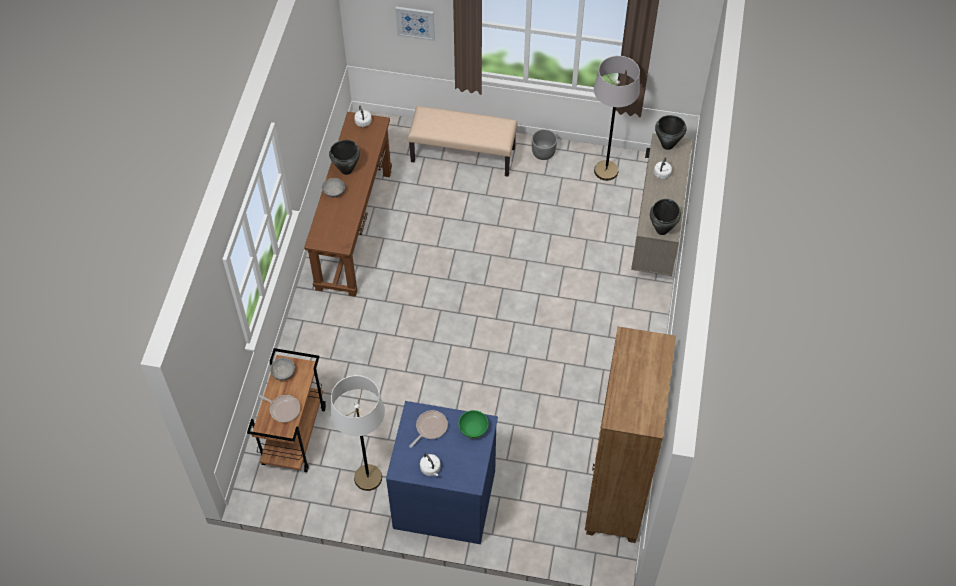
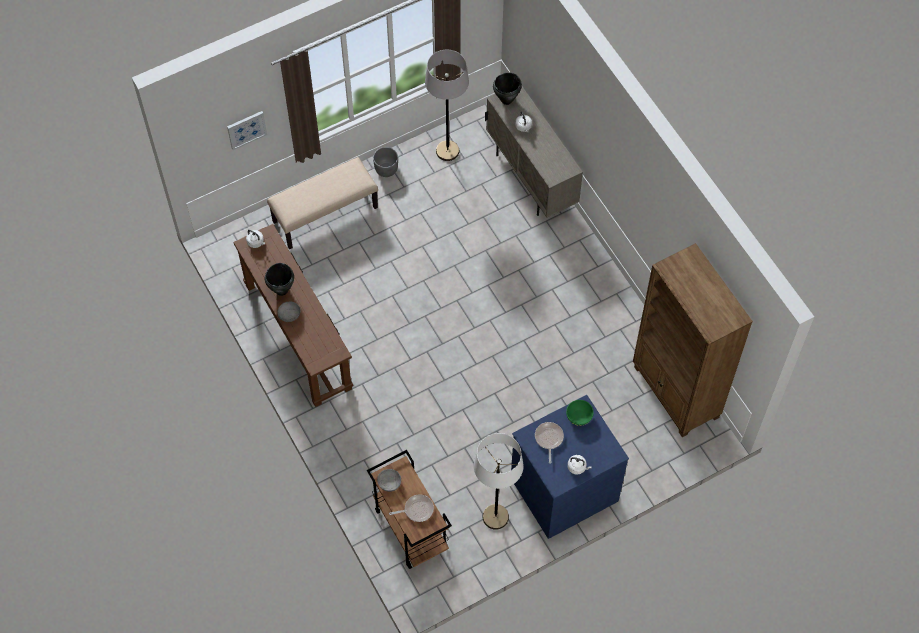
camera: 40 degrees left, 5 degrees up
black cooking pot [650,199,681,235] -> none

